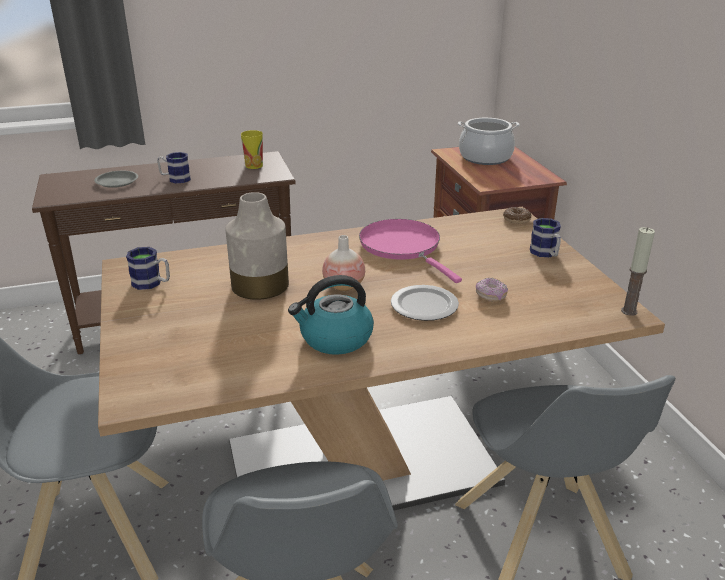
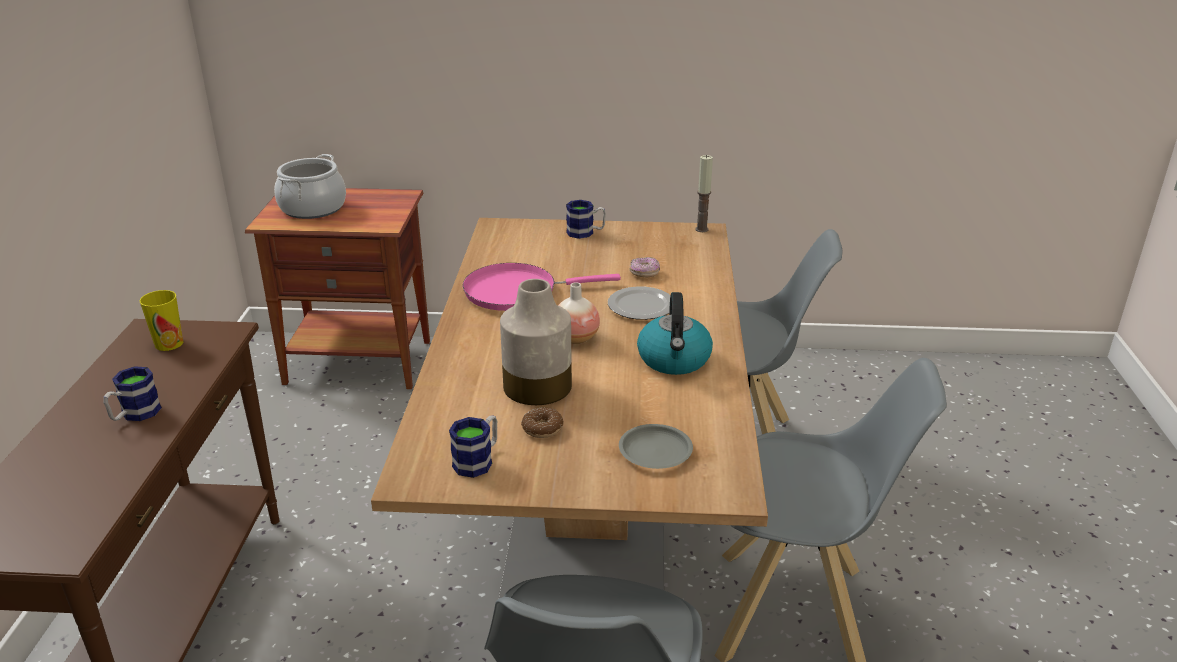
camera: 70 degrees left, 0 degrees up
grey plate [94,171,138,188] -> grey plate moved to [619,424,693,469]
donut [503,207,531,224] -> donut moved to [521,408,564,438]

